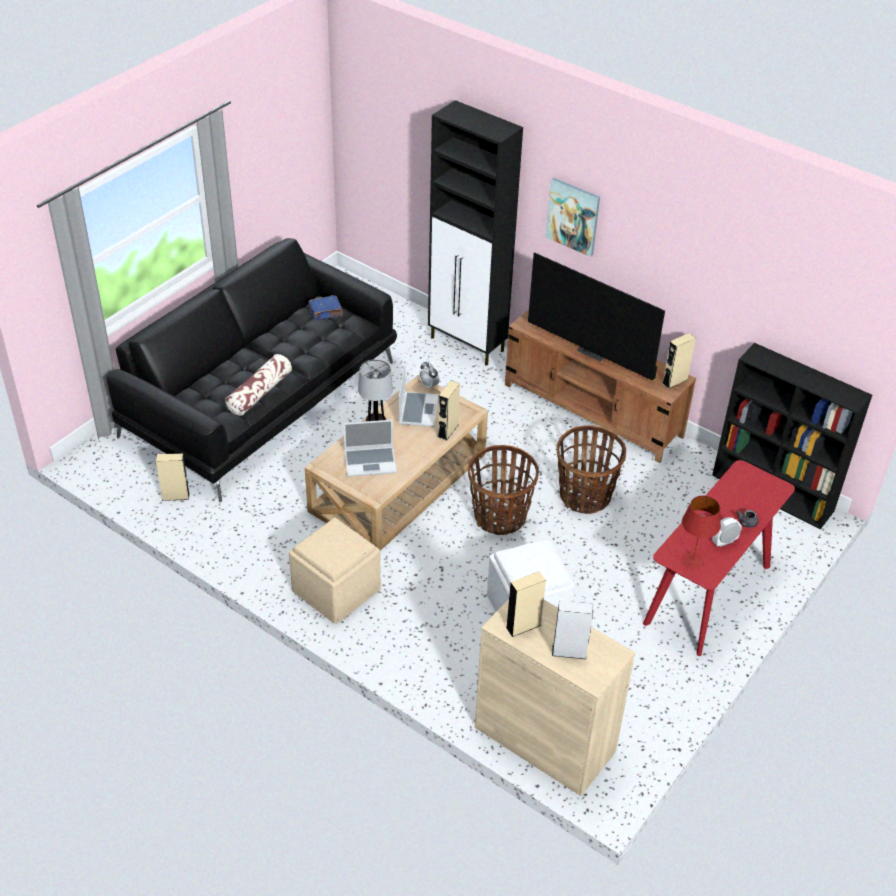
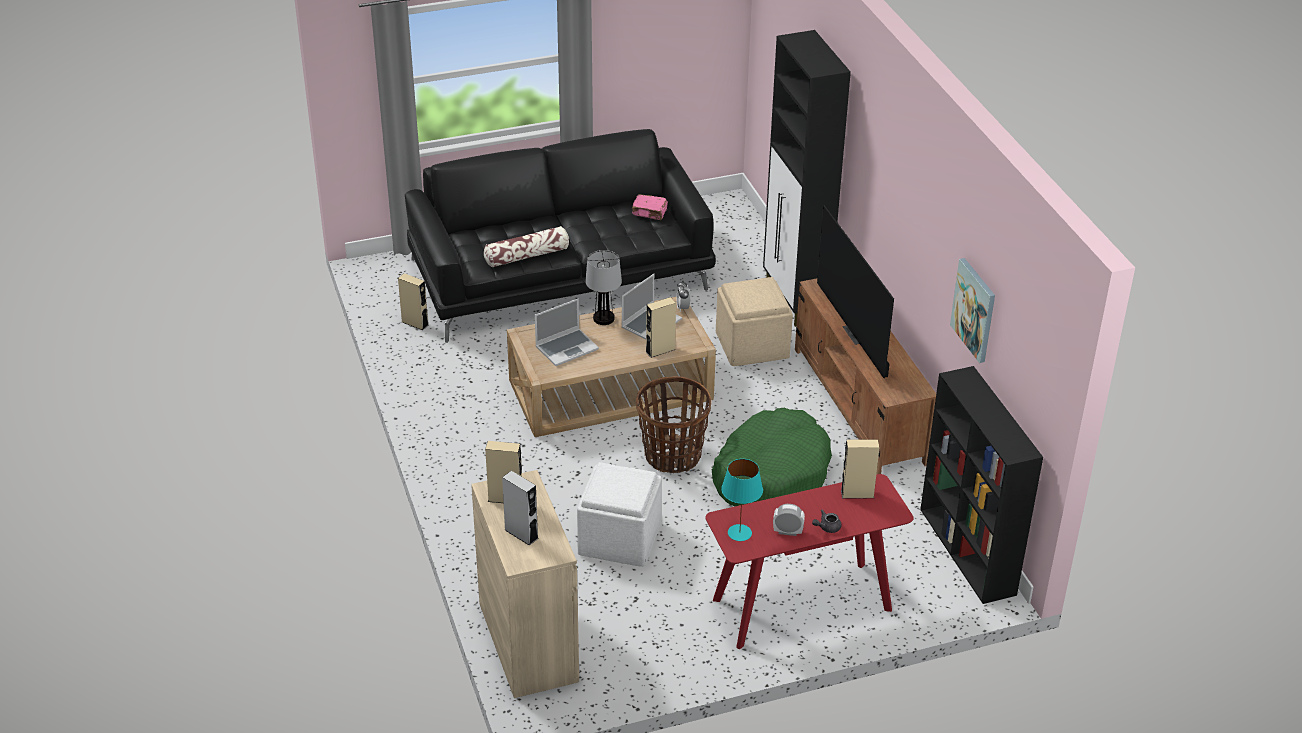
camera: 35 degrees right, 5 degrees down
beige ottoman [289,518,381,624] -> beige ottoman moved to [716,277,793,366]
blue book [309,295,343,320] -> pink book [632,194,668,220]
laptop [343,420,397,477] -> laptop turned 60 degrees counterclockwise [535,299,599,366]
picture [546,178,600,257] -> picture moved to [950,258,995,363]
basket [557,425,626,514] -> green dog bed [712,408,832,506]
beige speaker [662,333,696,389] -> beige speaker moved to [841,439,879,498]
red table lamp [682,496,721,569] -> turquoise table lamp [721,459,763,541]

